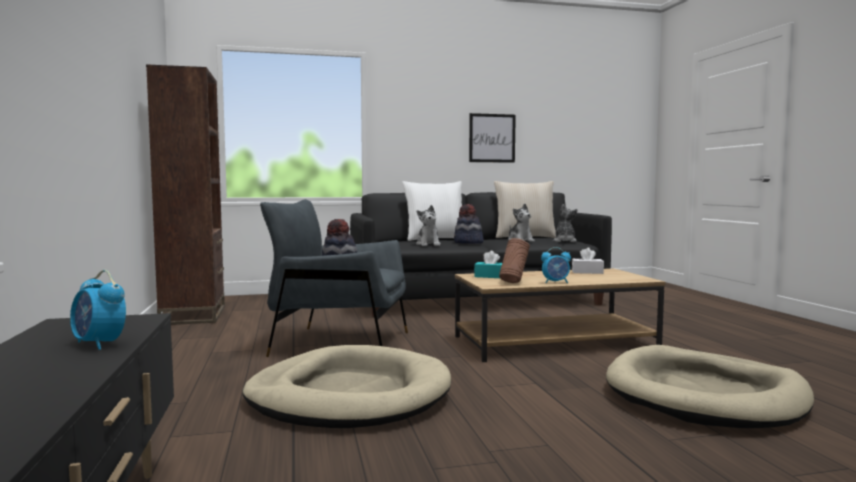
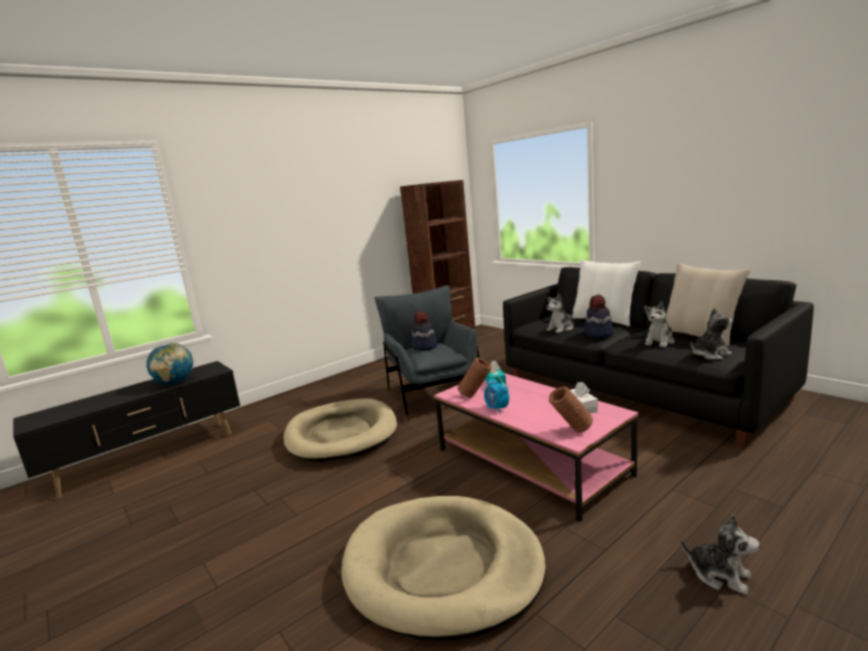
camera: 65 degrees right, 10 degrees up
alarm clock [70,270,126,350] -> globe [146,343,193,384]
brown coffee table [455,268,665,362] -> pink coffee table [434,373,639,522]
picture [469,113,516,163] -> none
none -> brown vase [549,386,593,433]
none -> plush toy [680,515,760,595]

